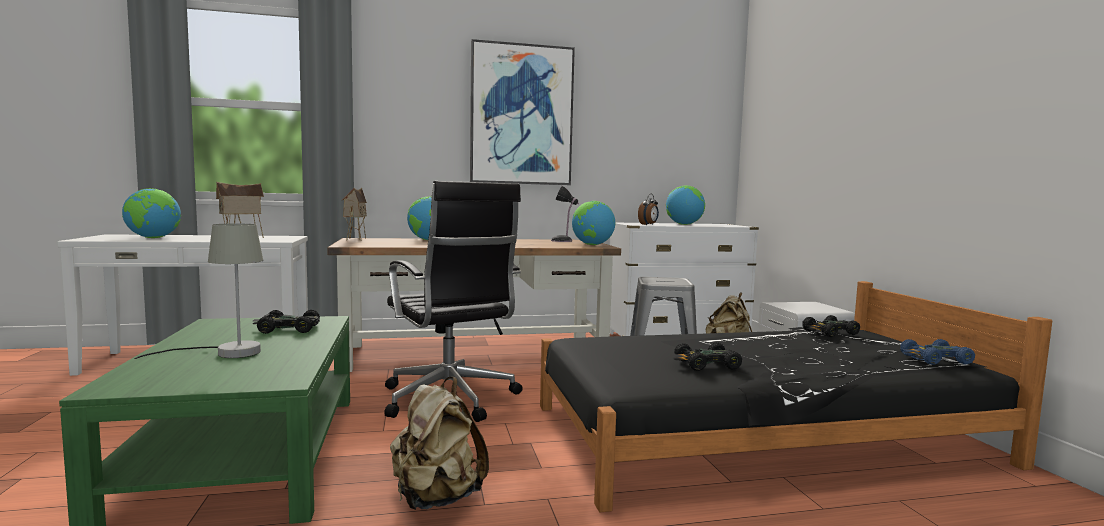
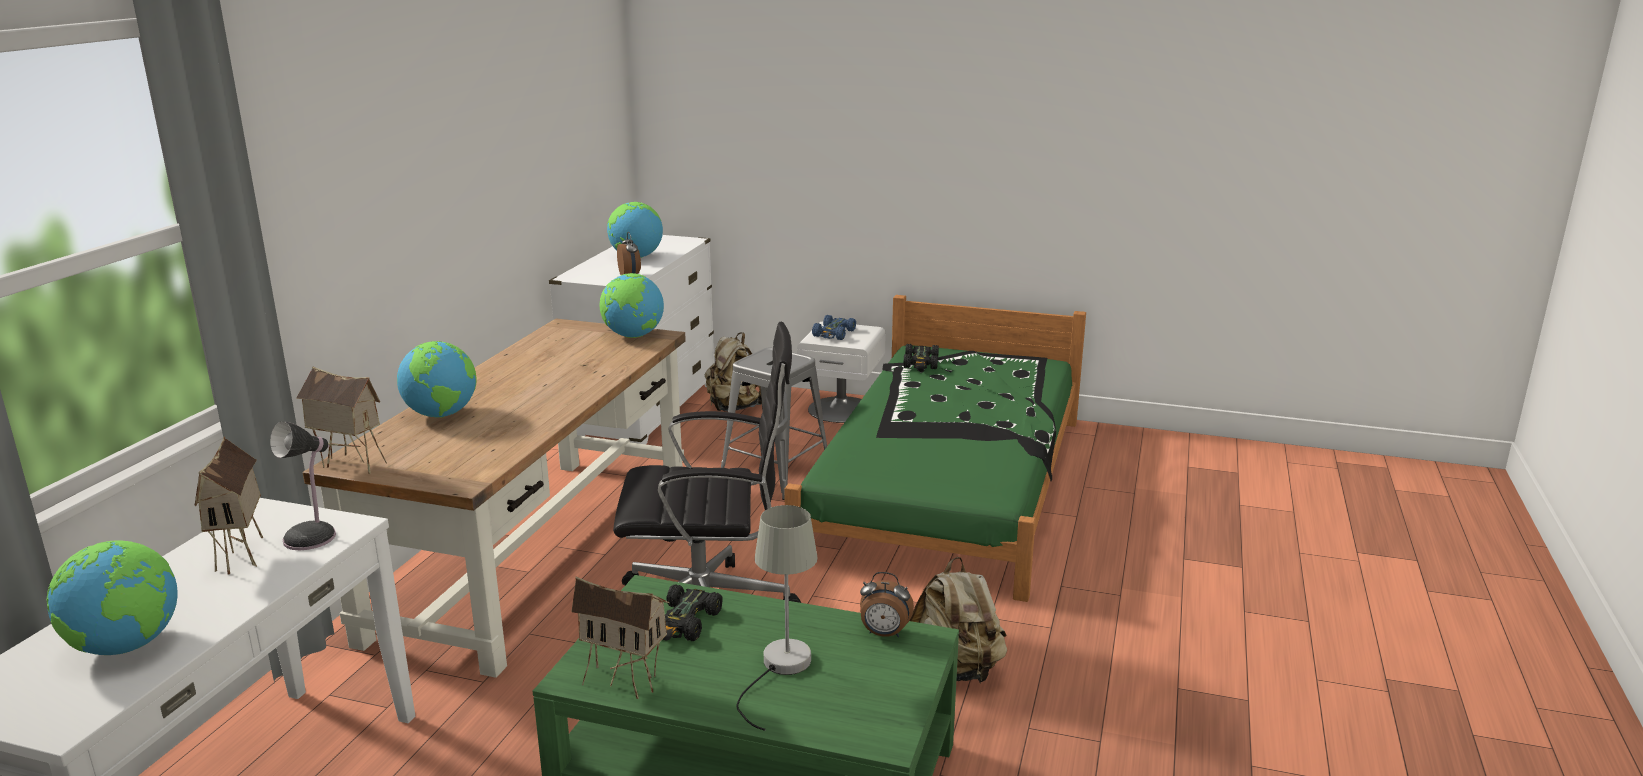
camera: 60 degrees left, 15 degrees up
picture [470,39,575,185] -> none
black bed [540,281,1052,513] -> green bed [784,295,1086,602]
table lamp [551,186,579,242] -> table lamp moved to [270,421,336,550]
black toy car [672,342,742,371] -> none
blue toy car [900,339,975,365] -> blue toy car moved to [812,315,856,340]
none -> toy house [572,576,670,699]
none -> alarm clock [860,572,914,637]

